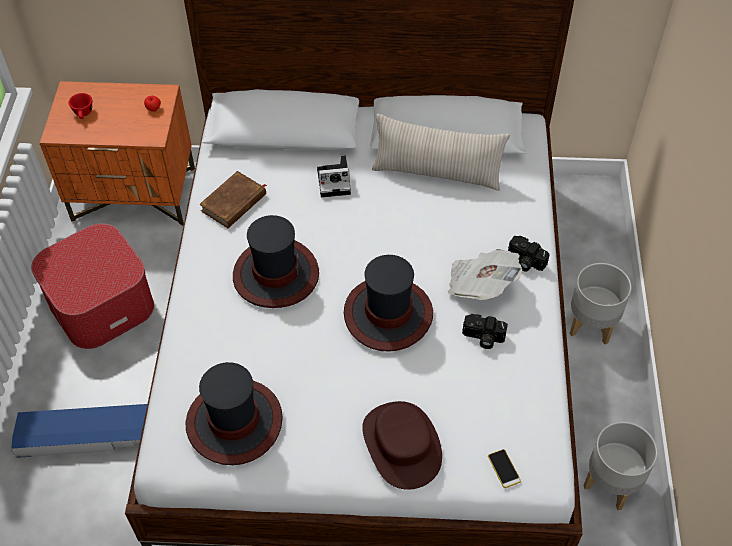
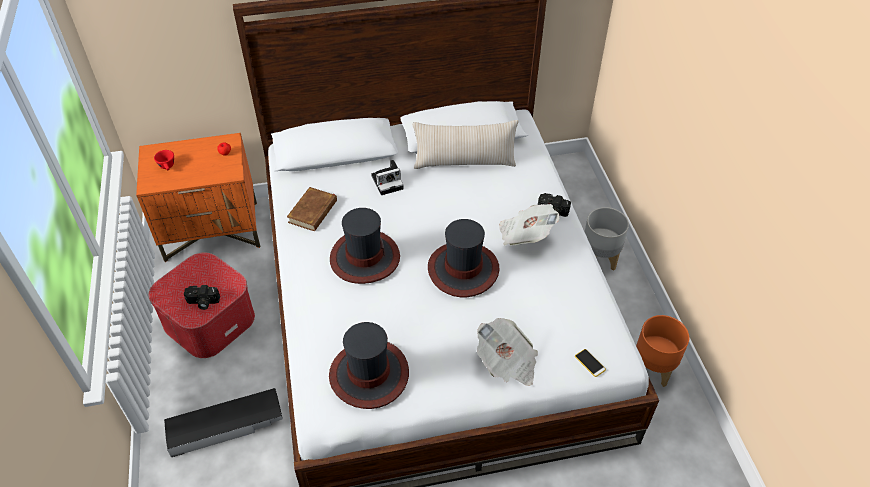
camera: 15 degrees left, 5 degrees down
blue storage box [11,404,147,458] -> black storage box [164,388,283,457]
brown hat [362,401,442,490] -> newspaper [476,318,538,386]
camera [462,314,508,349] -> camera moved to [184,285,220,310]
grey planter [583,422,658,510] -> orange planter [636,315,689,387]

